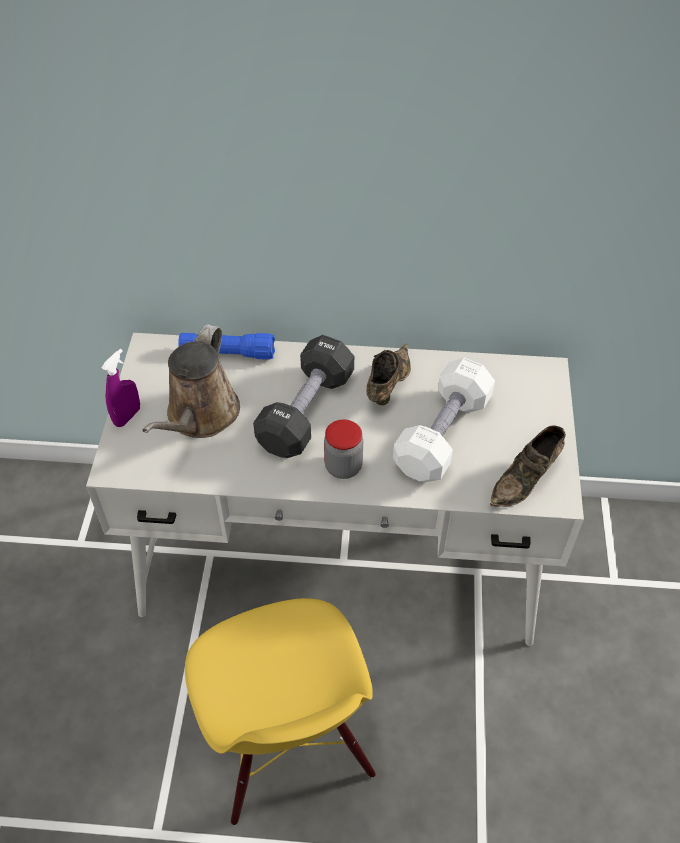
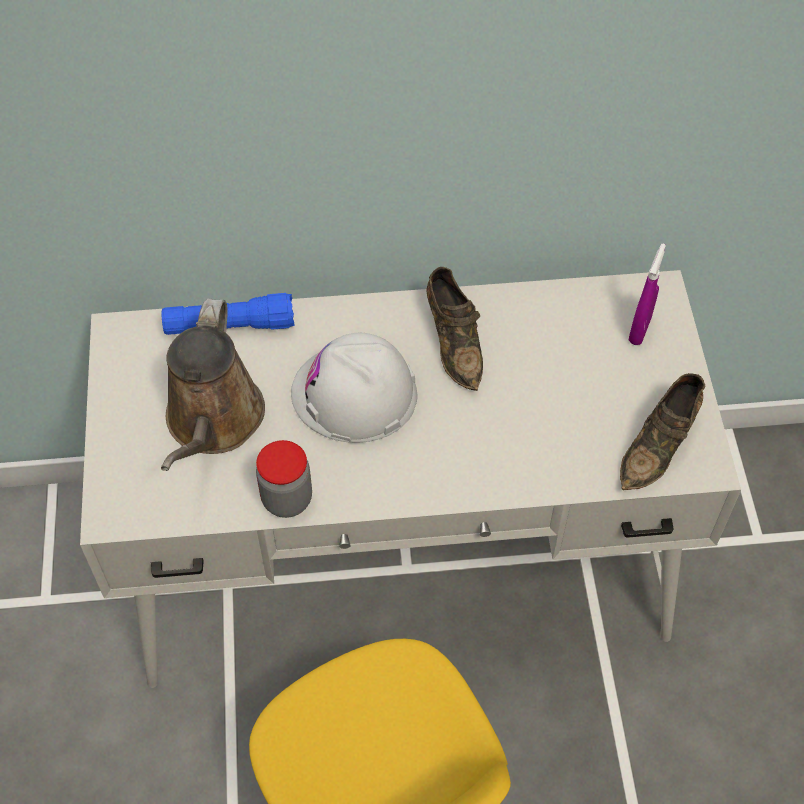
camera: 10 degrees left, 5 degrees up
purple spray bottle [102,349,140,427] -> purple spray bottle moved to [629,244,666,345]
black dumbbell [253,335,354,458] -> white hard hat [291,333,417,443]
jar [324,419,363,479] -> jar moved to [256,440,312,518]
brown shoe [366,343,411,405] -> brown shoe turned 150 degrees clockwise [426,267,483,391]
white dumbbell [393,358,495,482] -> none

